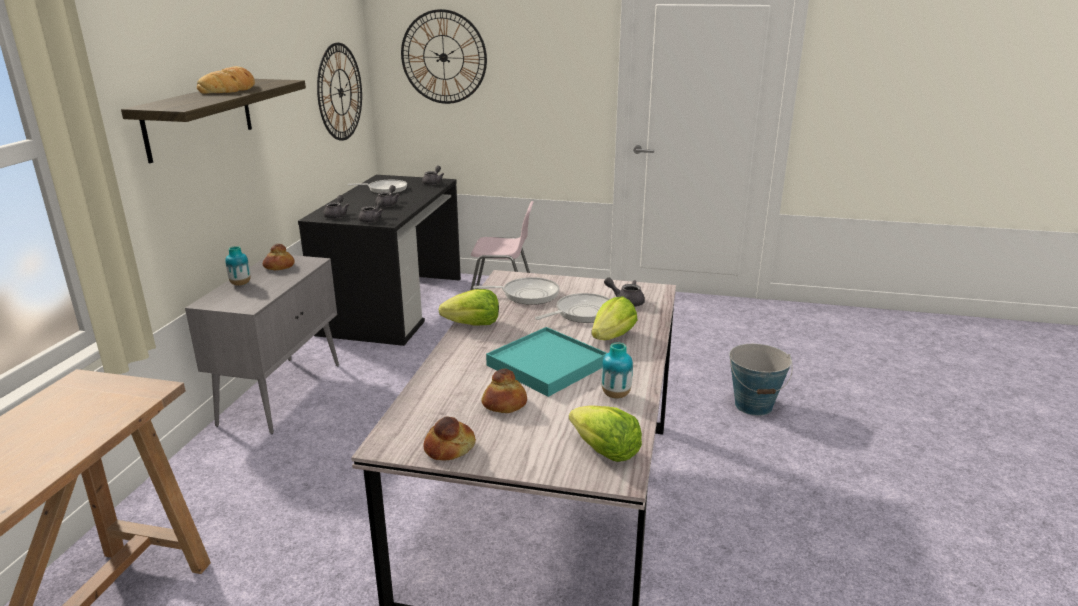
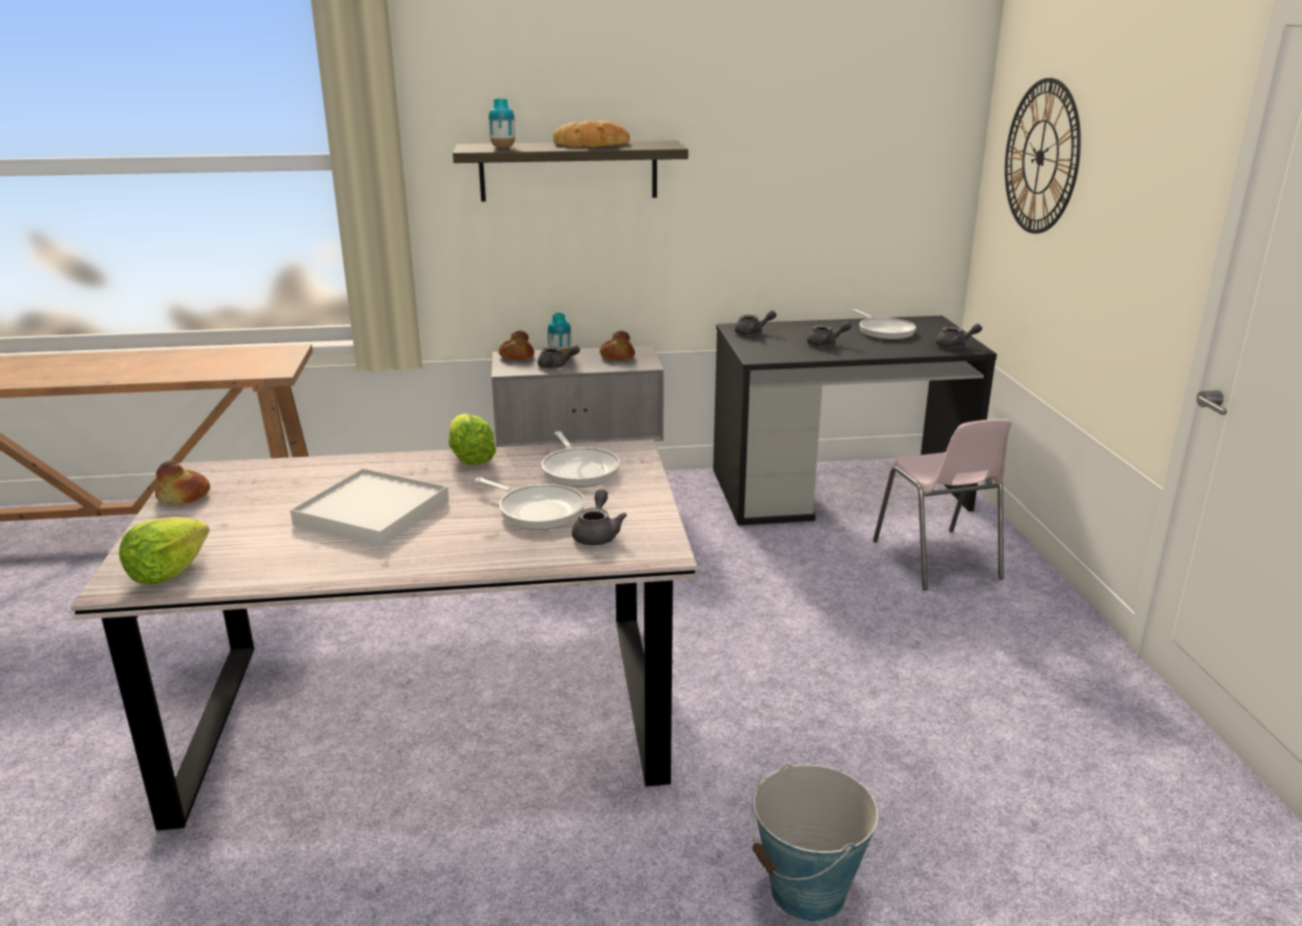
camera: 70 degrees right, 0 degrees up
wall clock [317,43,362,141] -> none
grey teapot [358,199,384,223] -> grey teapot moved to [537,345,580,369]
bread [482,369,527,413] -> bread moved to [499,330,534,360]
turquoise tray [486,327,607,397] -> white tray [290,468,449,547]
lettuce [591,296,637,340] -> none
vase [601,342,633,399] -> vase moved to [489,98,515,148]

